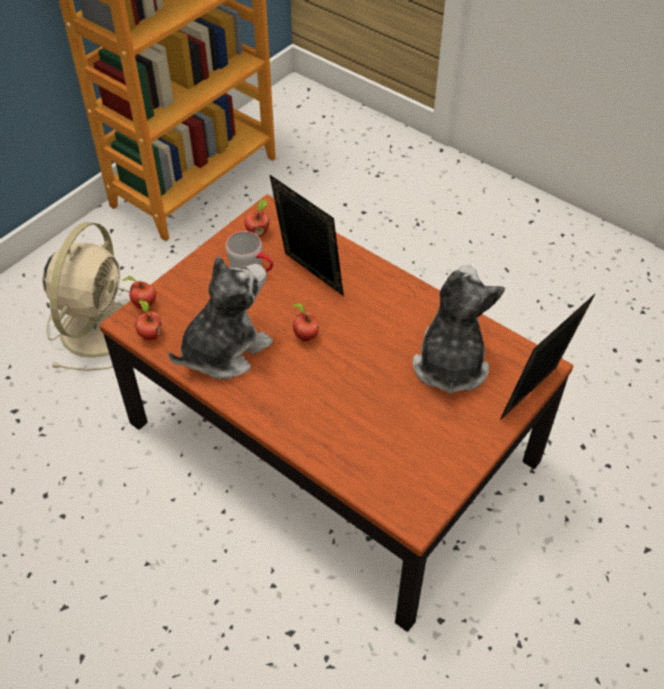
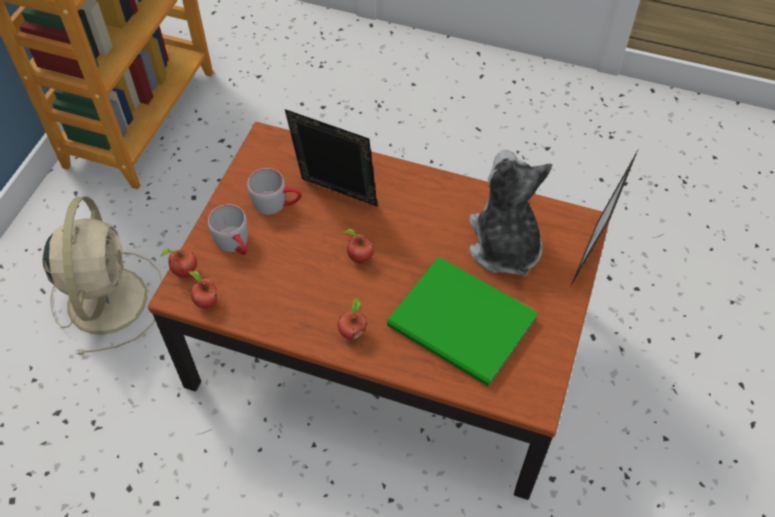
camera: 20 degrees left, 5 degrees up
plush toy [168,256,273,379] -> none
apple [245,199,270,237] -> apple moved to [338,297,367,340]
none -> grey mug [208,204,248,255]
none -> green book [387,257,538,386]

